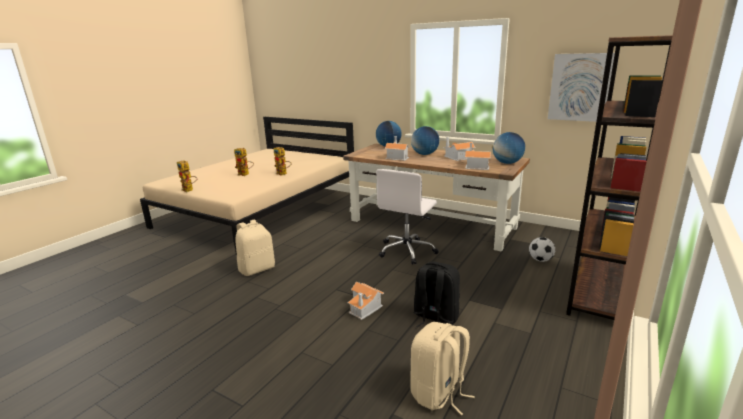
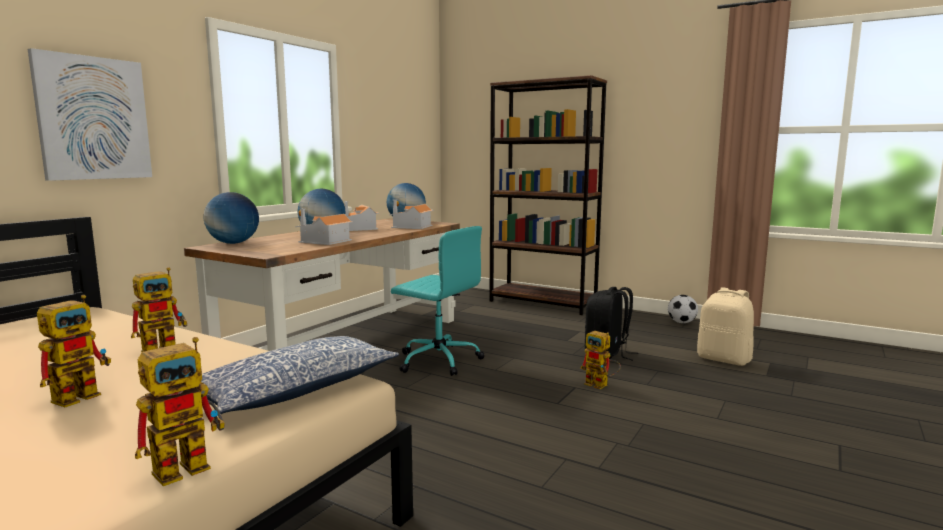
camera: 90 degrees left, 10 degrees down
beige backpack [235,219,275,276] -> none
toy house [348,281,384,320] -> toy robot [580,331,621,389]
white office chair [376,169,439,265] -> turquoise office chair [391,226,484,376]
football [529,237,555,262] -> football moved to [668,295,698,323]
picture [548,53,615,122] -> picture moved to [28,48,152,181]
none -> pillow [201,336,399,414]

